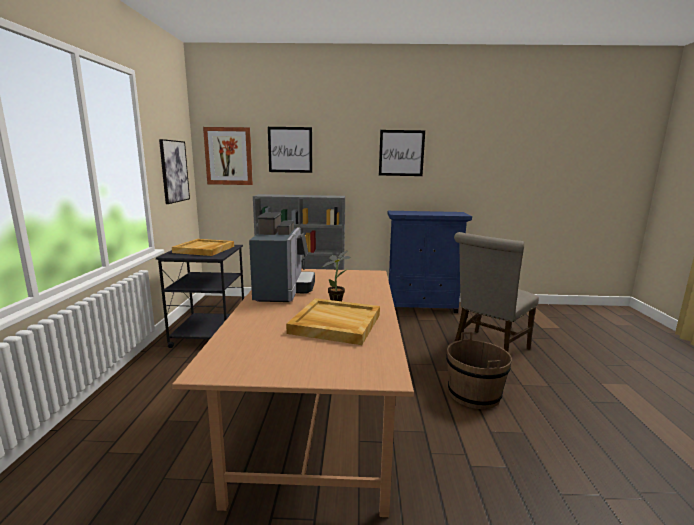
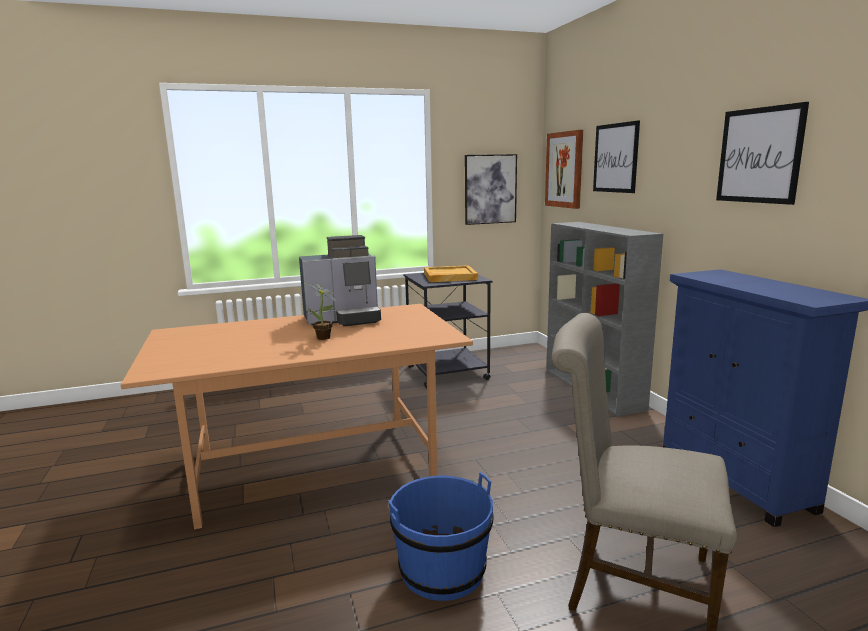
camera: 70 degrees right, 0 degrees up
beige tray [286,298,380,345] -> none
brown bucket [446,332,512,409] -> blue bucket [388,472,493,601]

